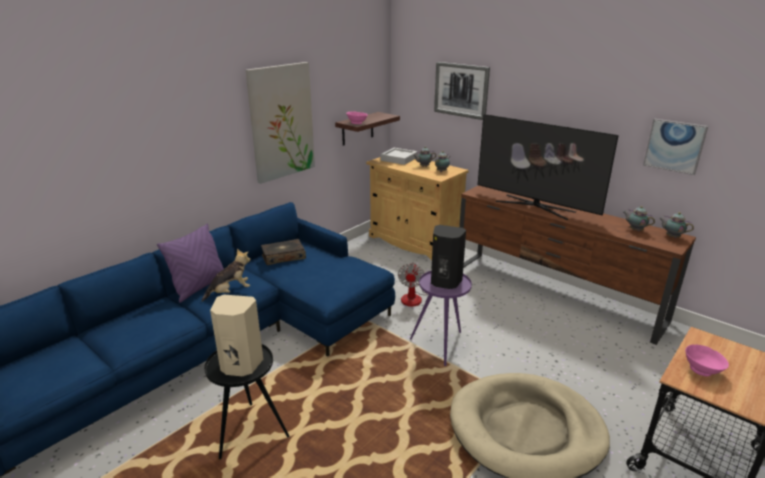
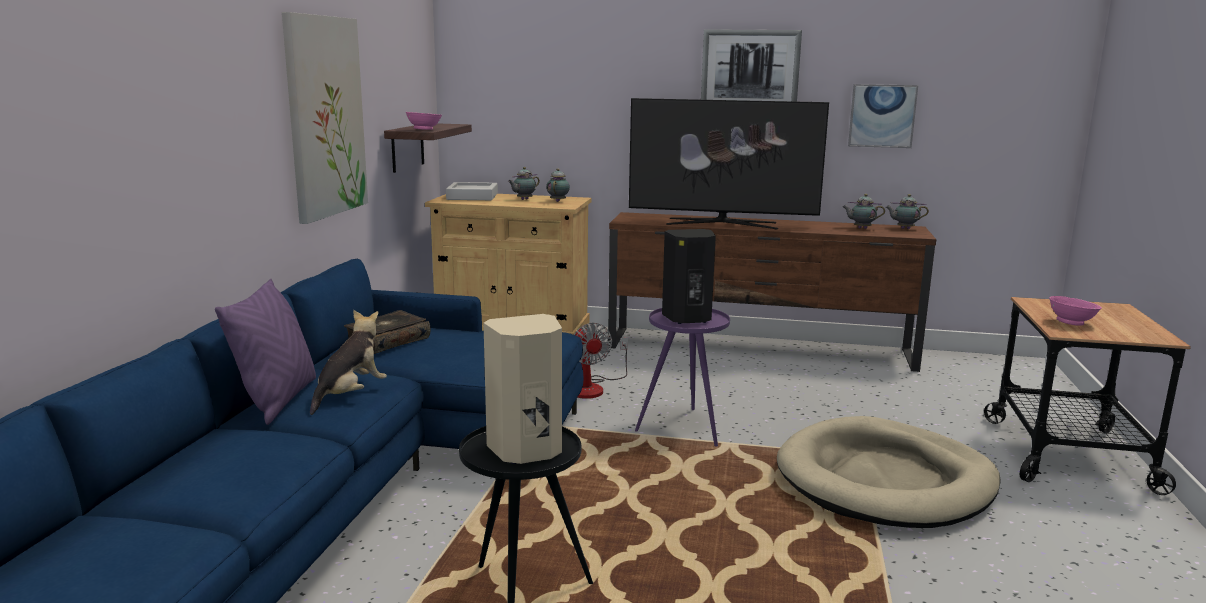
camera: 30 degrees left, 10 degrees down
picture [434,62,490,120] -> picture moved to [701,29,802,102]

